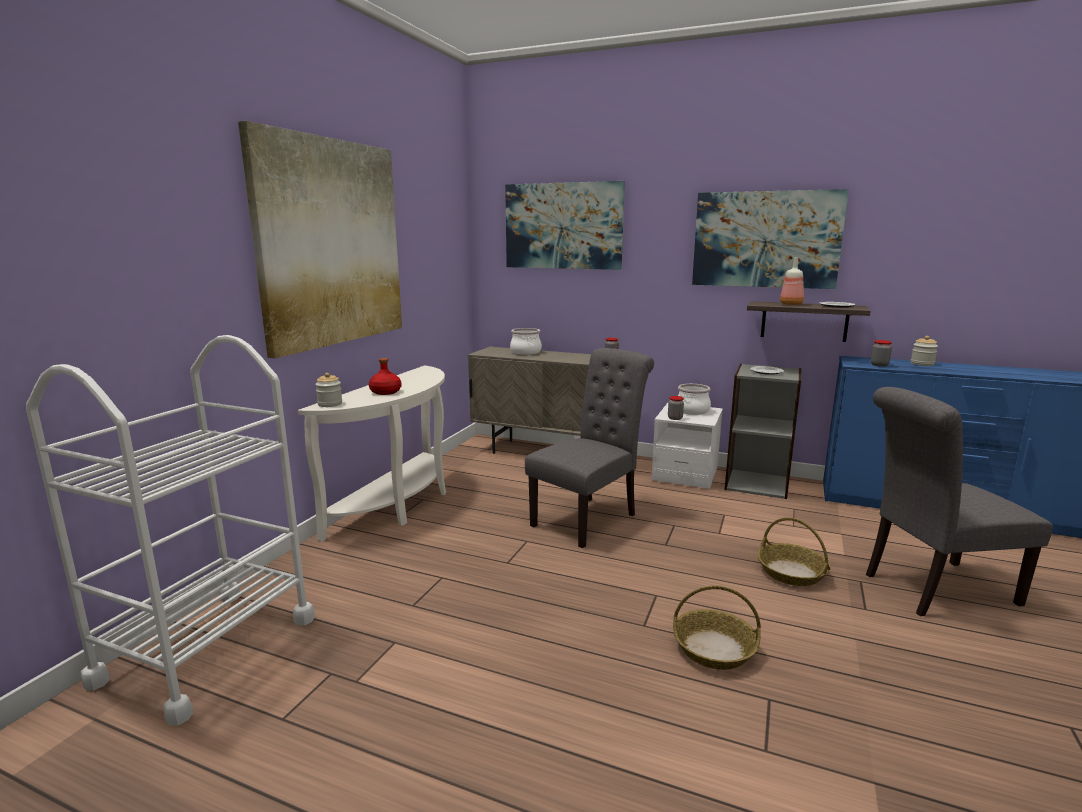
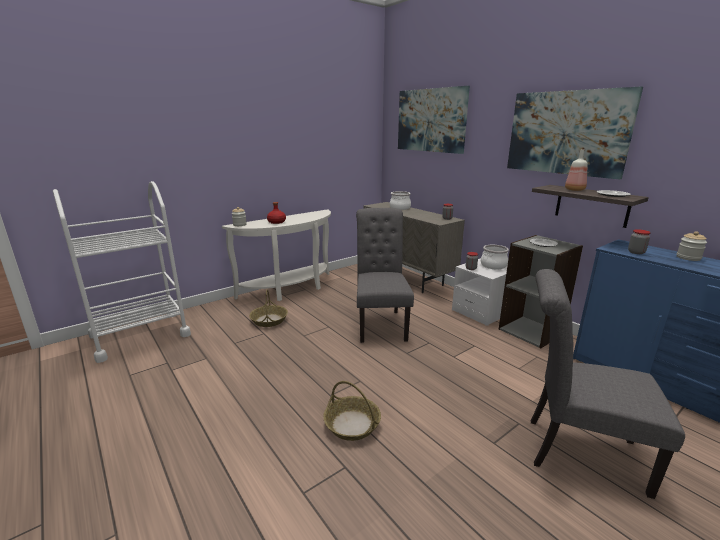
camera: 30 degrees right, 5 degrees up
picture [238,121,402,358] -> none
grey chair [525,348,654,548] -> grey chair turned 75 degrees counterclockwise [356,208,414,343]
basket [757,517,831,586] -> basket moved to [249,289,288,327]

